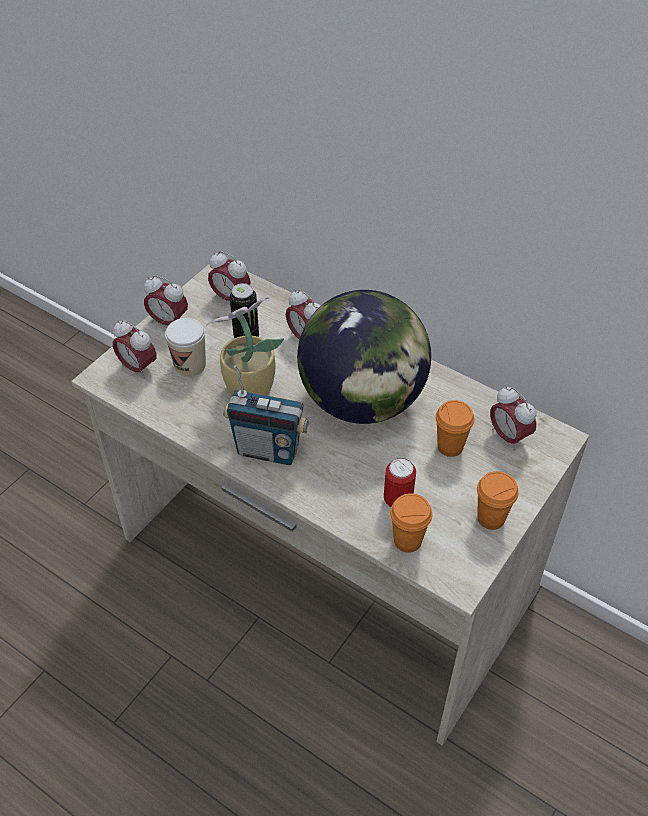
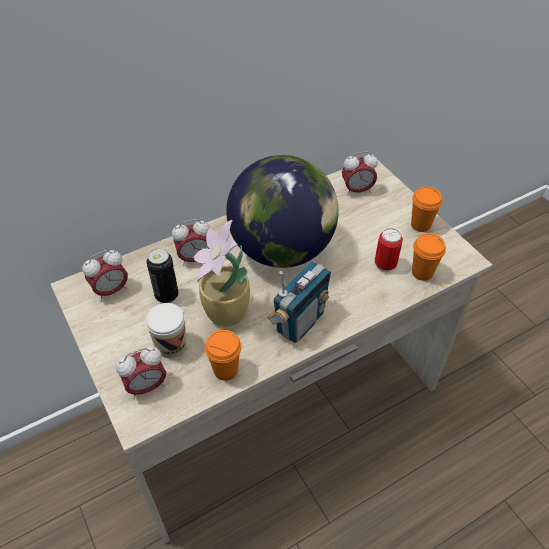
camera: 65 degrees left, 0 degrees up
alarm clock [144,275,188,326] -> none
orange cup [435,400,474,457] -> orange cup moved to [205,330,242,381]

